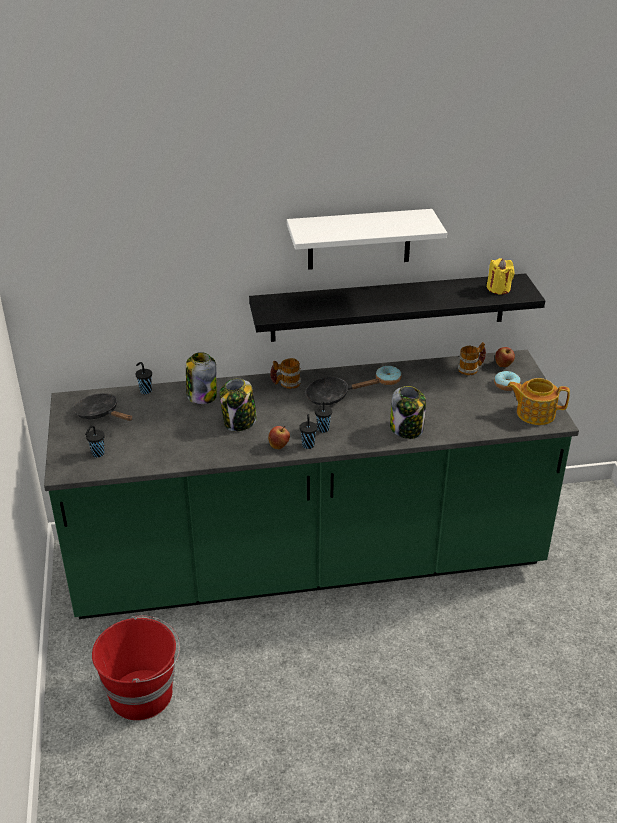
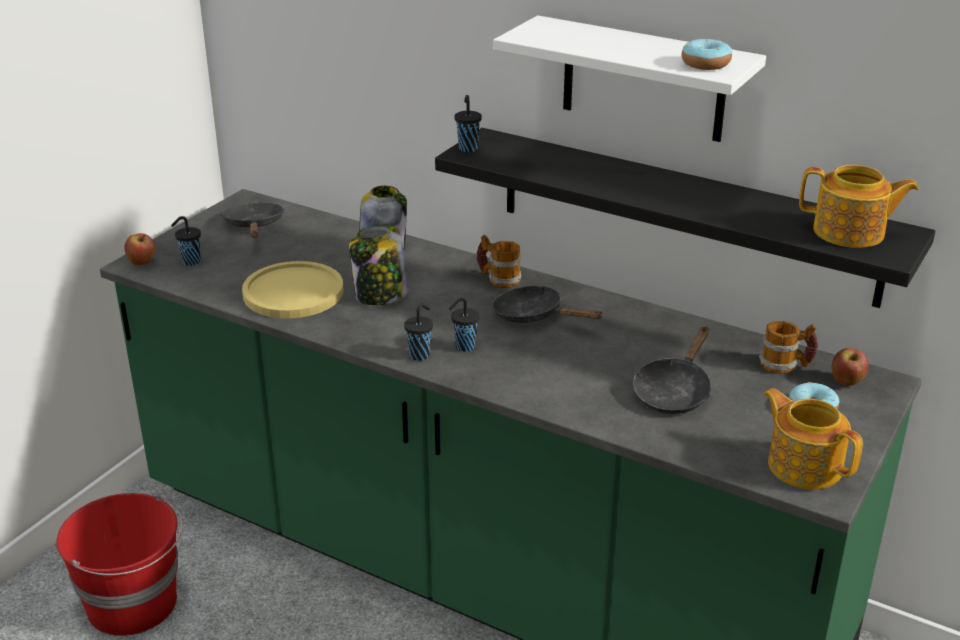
camera: 40 degrees right, 5 degrees down
black cup [135,362,152,394] -> black cup moved to [454,95,482,152]
apple [268,426,290,449] -> apple moved to [125,233,156,266]
donut [376,366,402,385] -> donut moved to [682,39,732,70]
jar [390,386,426,439] -> none
yellow candle [487,258,515,294] -> teapot [799,165,919,248]
none -> yellow plate [242,261,344,318]
none -> black frying pan [633,327,712,414]

